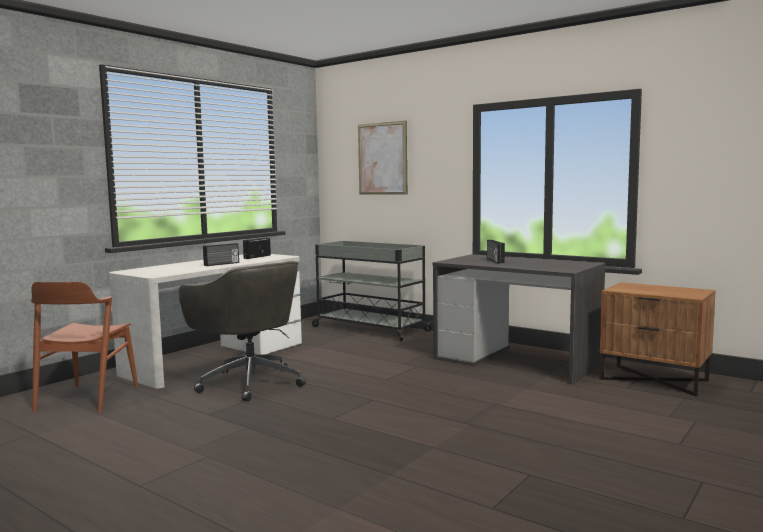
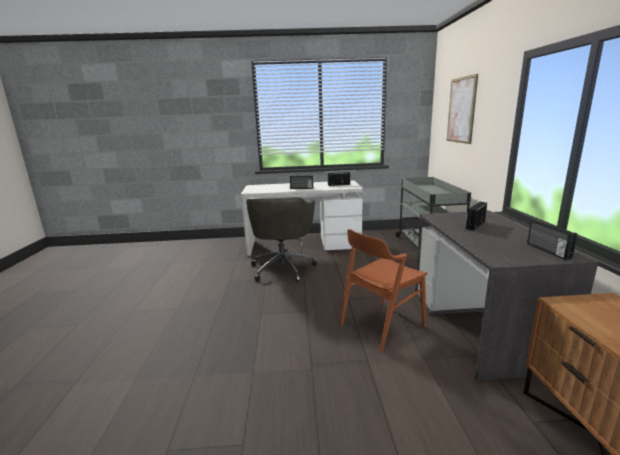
camera: 50 degrees right, 10 degrees up
brown chair [30,282,138,413] -> brown chair moved to [340,229,427,352]
none -> radio [527,220,577,260]

